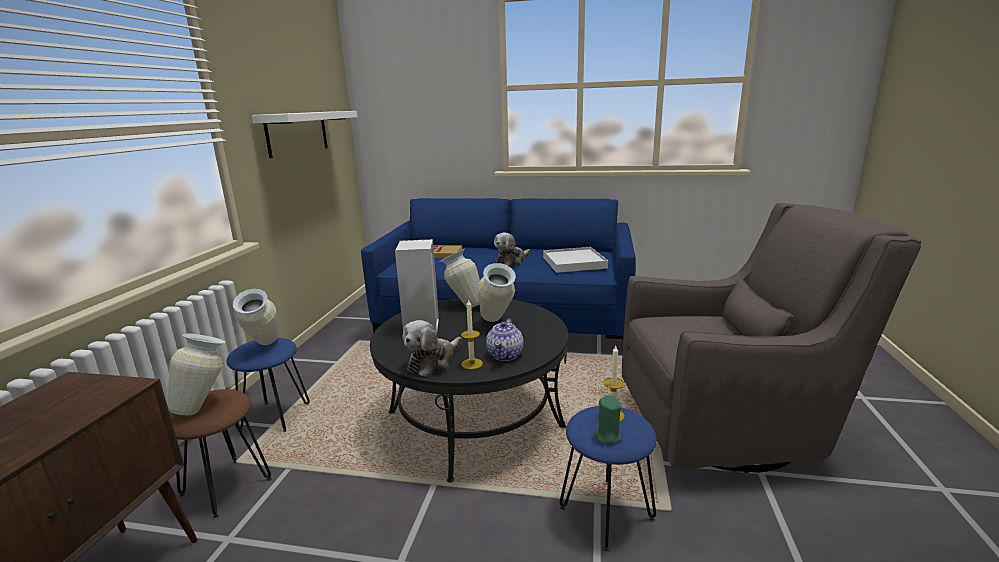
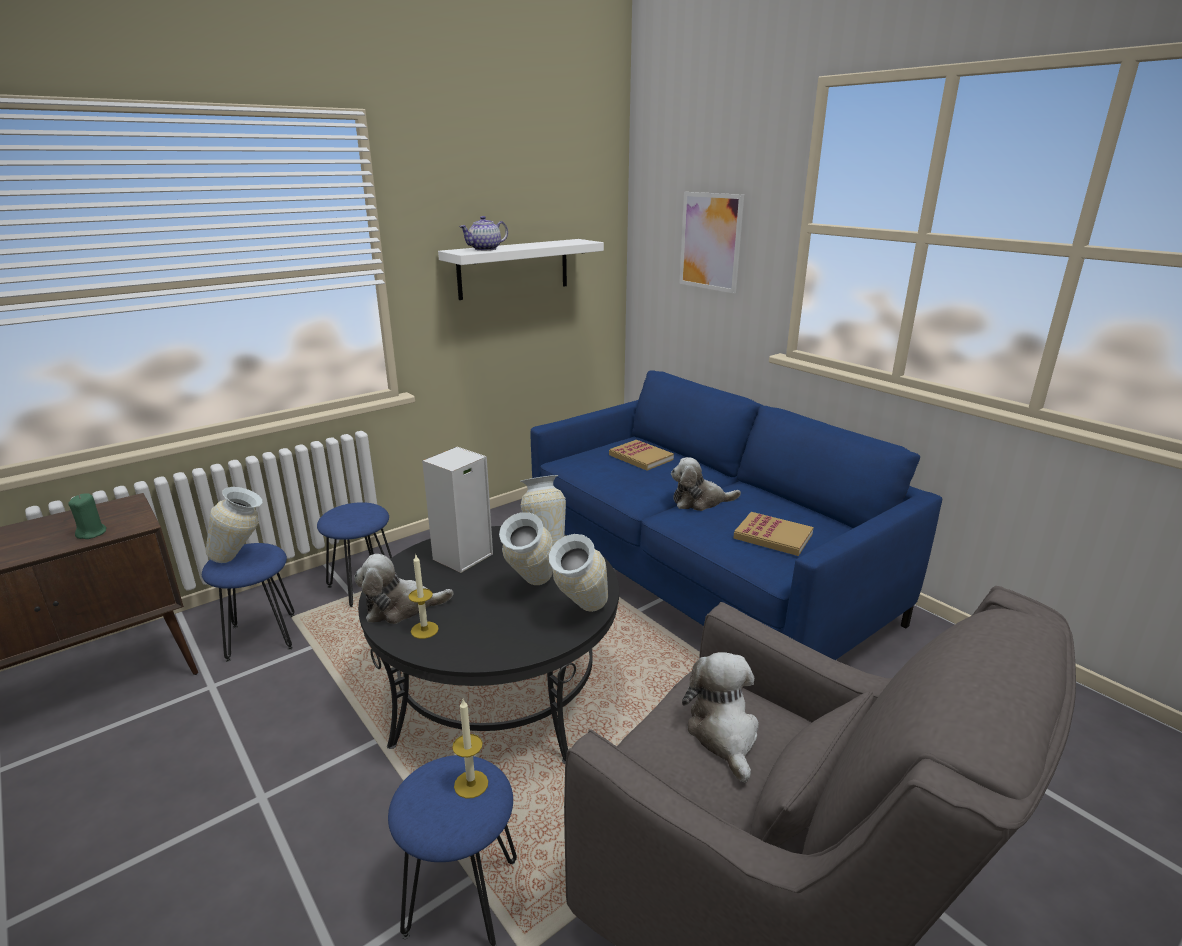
camera: 40 degrees right, 5 degrees up
brown stool [169,389,272,518] -> blue stool [202,543,295,662]
vase [233,289,278,345] -> vase moved to [549,534,608,612]
teapot [486,318,523,361] -> teapot moved to [459,216,508,251]
white tray [543,247,608,273] -> book [733,512,814,556]
green candle [594,396,622,445] -> green candle moved to [68,493,107,539]
none -> picture [679,192,744,294]
none -> plush toy [682,652,759,783]

